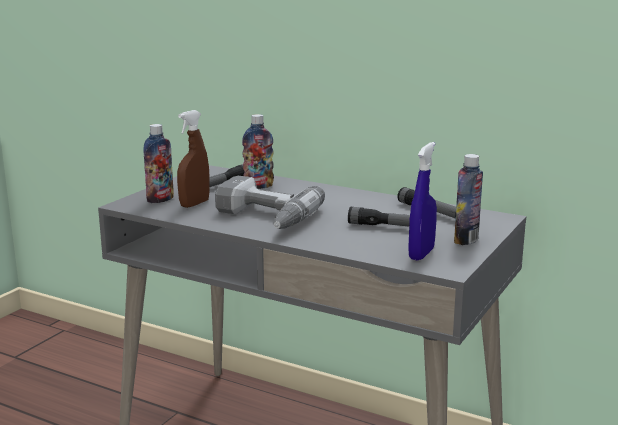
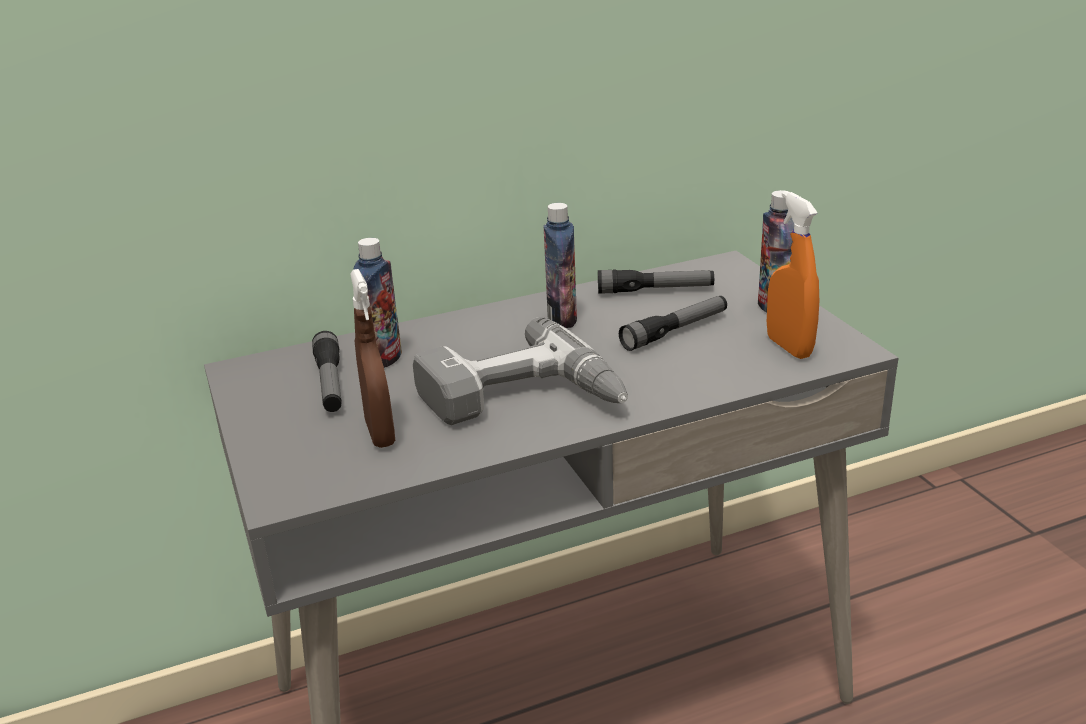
camera: 50 degrees left, 10 degrees up
bottle [144,124,174,203] -> bottle moved to [543,203,577,328]
blue spray bottle [408,142,437,260] -> orange spray bottle [767,191,819,359]

